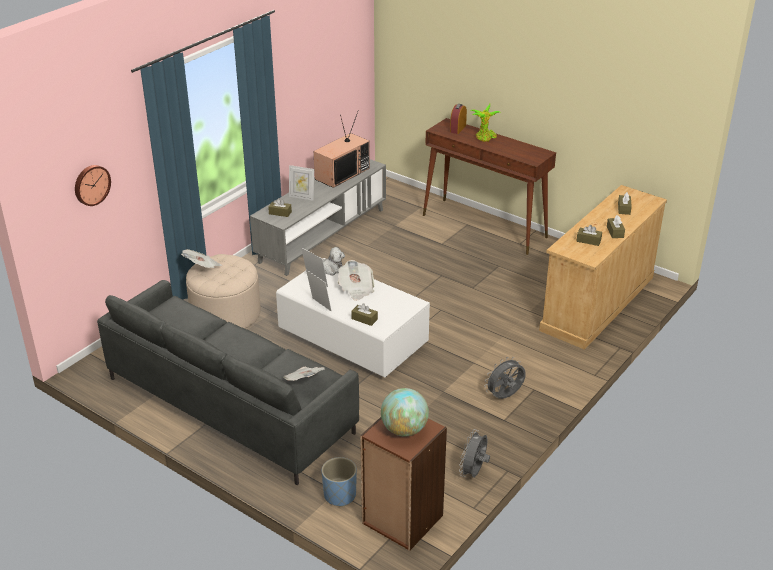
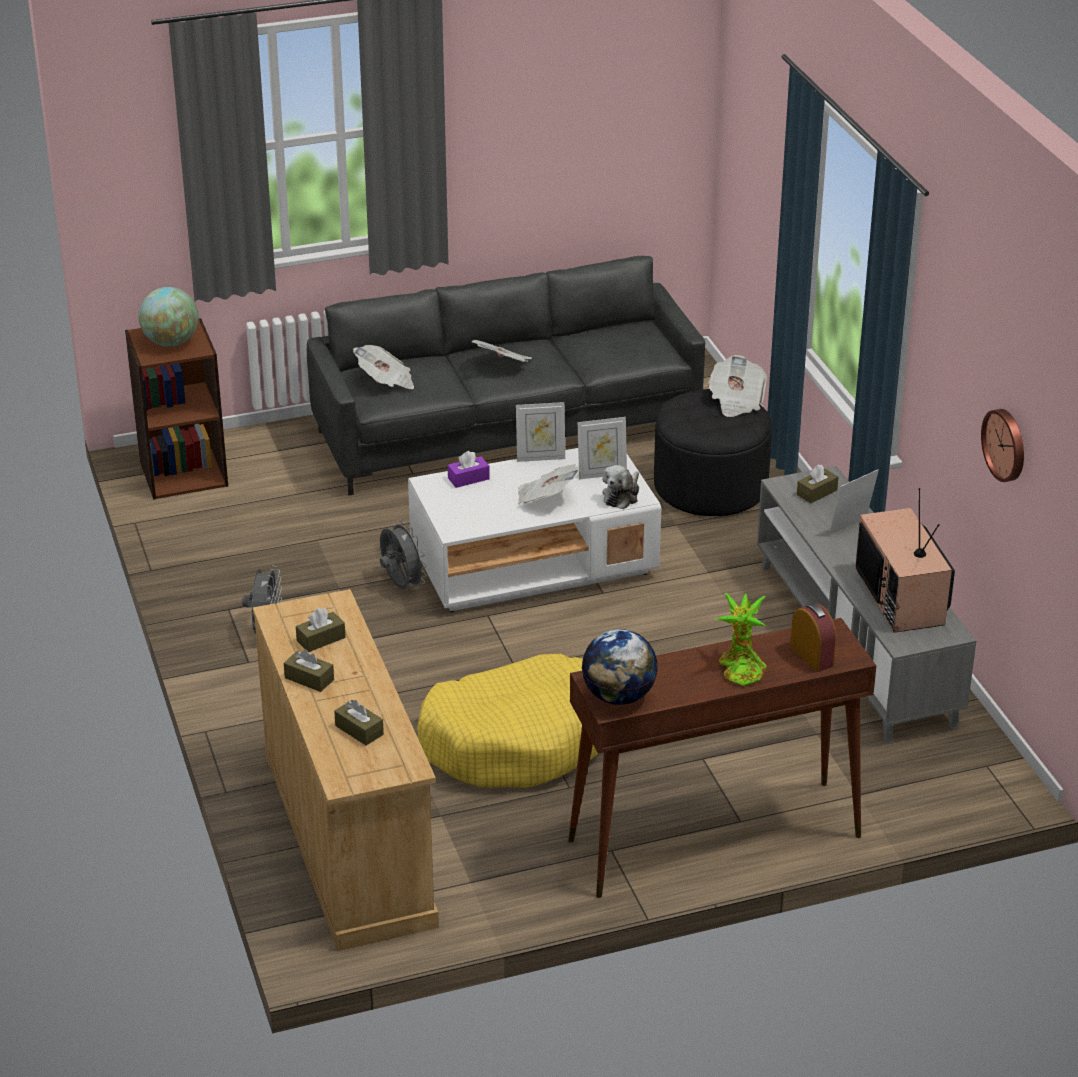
camera: 125 degrees right, 0 degrees up
wall clock [75,165,111,206] -> wall clock moved to [981,409,1024,482]
beige ottoman [186,254,261,328] -> black ottoman [654,389,772,516]
blue planter [322,457,357,507] -> none
brown tissue box [351,303,378,326] -> purple tissue box [448,451,490,488]
grey fan [459,429,490,478] -> grey fan moved to [380,520,427,589]
none -> yellow dog bed [417,654,598,788]
none -> newspaper [472,340,532,362]
none -> globe [582,629,658,705]

